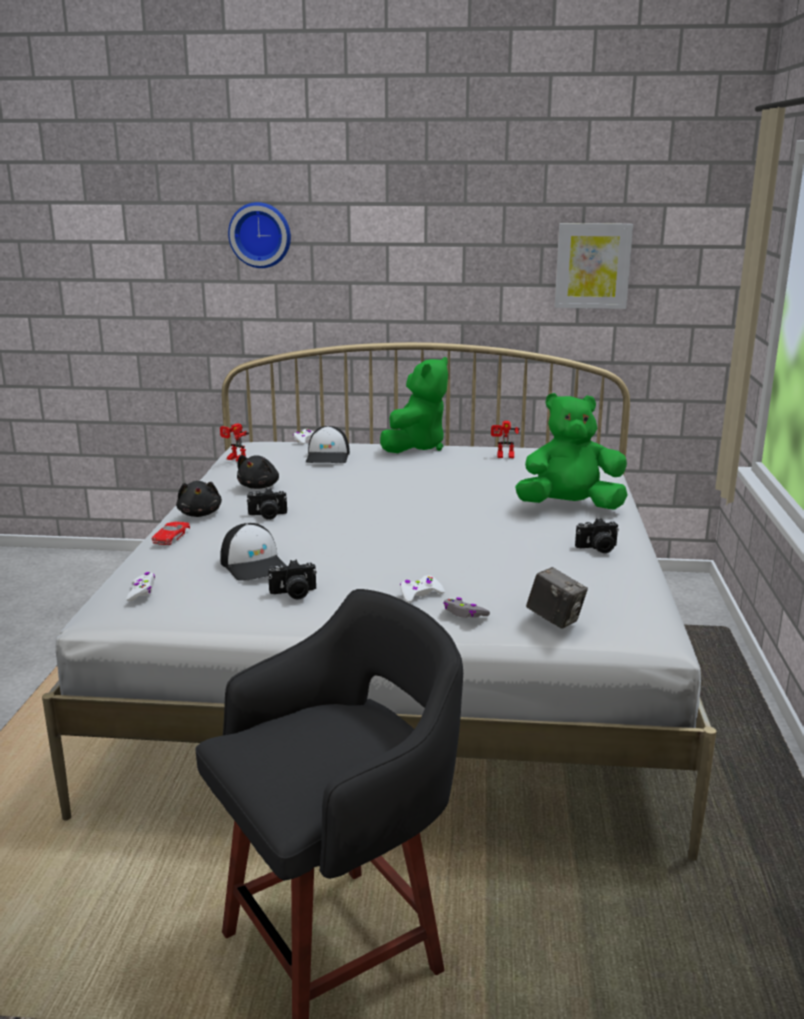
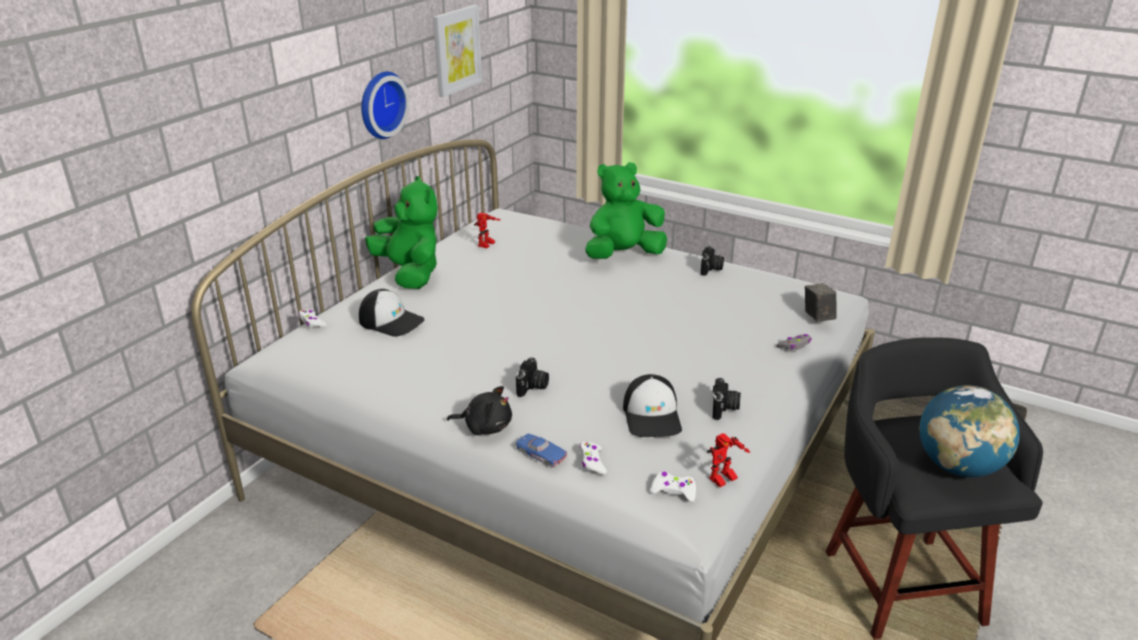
camera: 65 degrees left, 10 degrees up
red toy car [152,521,190,545] -> blue toy car [516,434,567,467]
toy robot [220,423,249,462] -> toy robot moved to [707,433,751,487]
cap [220,523,286,581] -> cap turned 90 degrees clockwise [623,374,682,437]
wall clock [228,202,291,268] -> wall clock moved to [361,72,410,139]
black plush toy [237,455,279,489] -> none
white game controller [400,575,445,603] -> white game controller moved to [580,442,607,475]
green plush toy [515,393,628,510] -> green plush toy turned 45 degrees clockwise [585,162,667,259]
camera [526,567,588,628] -> camera turned 75 degrees counterclockwise [805,283,837,321]
none -> globe [920,385,1020,477]

